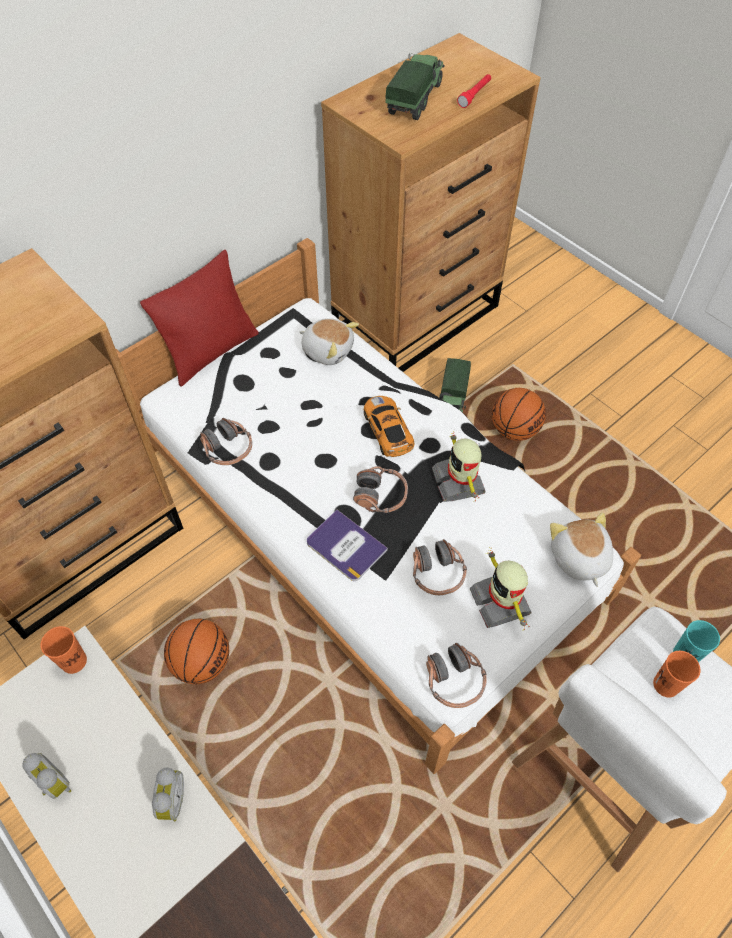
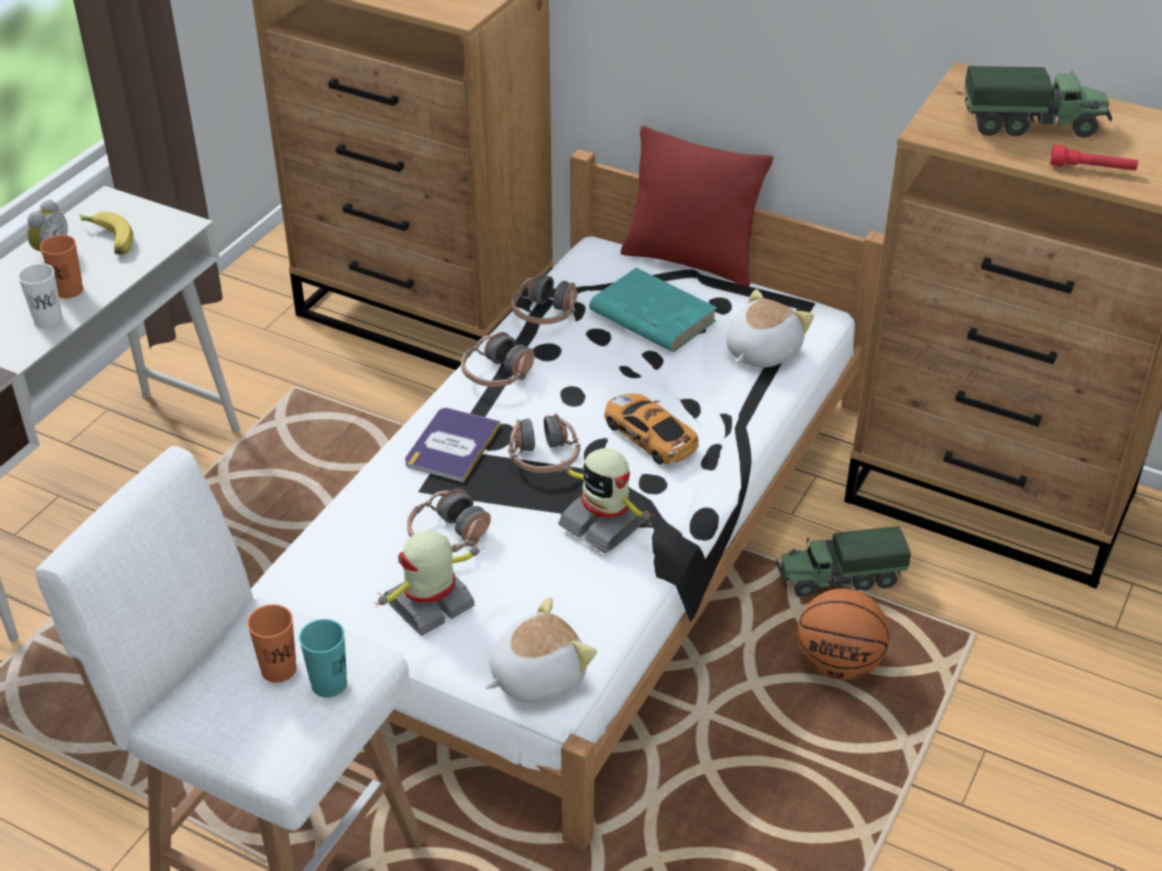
camera: 70 degrees right, 15 degrees down
orange cup [41,626,87,674] -> orange cup moved to [40,235,83,298]
alarm clock [152,768,184,822] -> white cup [18,263,63,328]
basketball [164,619,229,684] -> none
plush toy [300,318,359,365] -> plush toy turned 150 degrees counterclockwise [726,289,814,368]
toy car [364,396,414,457] -> toy car turned 90 degrees counterclockwise [604,394,699,464]
headphones [426,643,487,708] -> headphones moved to [461,332,534,387]
toy robot [432,431,486,502] -> toy robot turned 105 degrees counterclockwise [558,448,655,553]
none -> banana [79,211,134,255]
none -> turquoise book [589,268,717,352]

